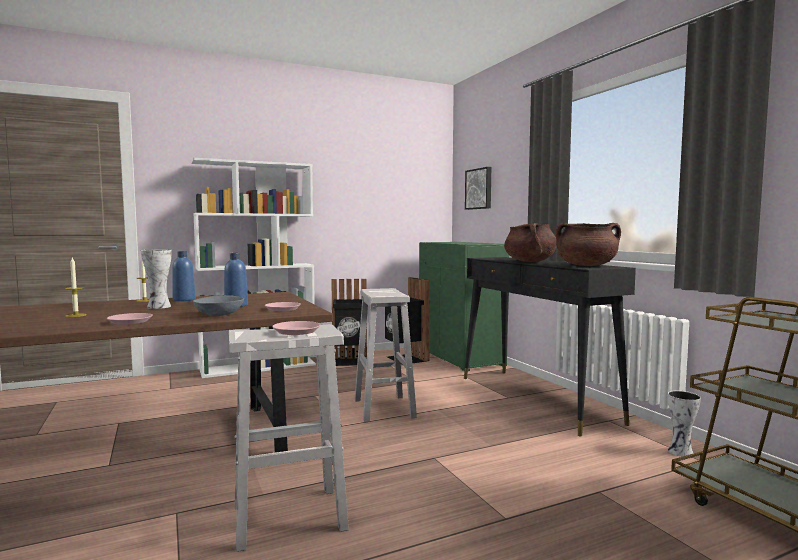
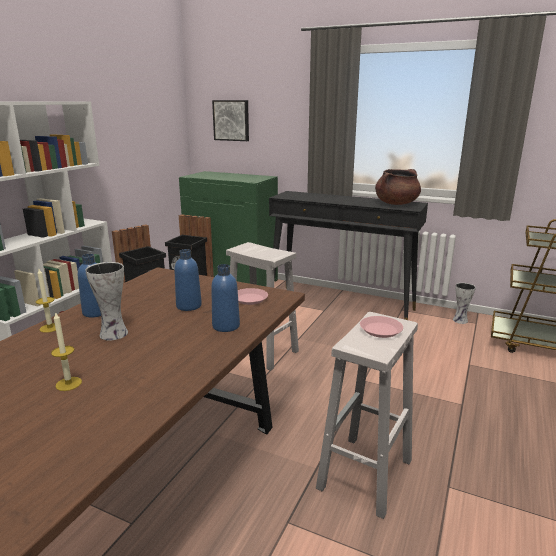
camera: 40 degrees left, 15 degrees up
pink plate [107,313,153,325] -> none
grey bowl [193,295,244,316] -> blue bottle [211,264,240,332]
brown cooking pot [504,223,557,262] -> none

